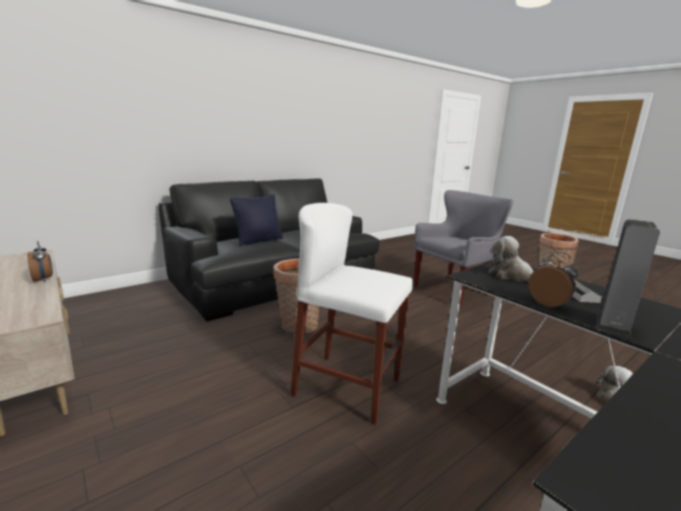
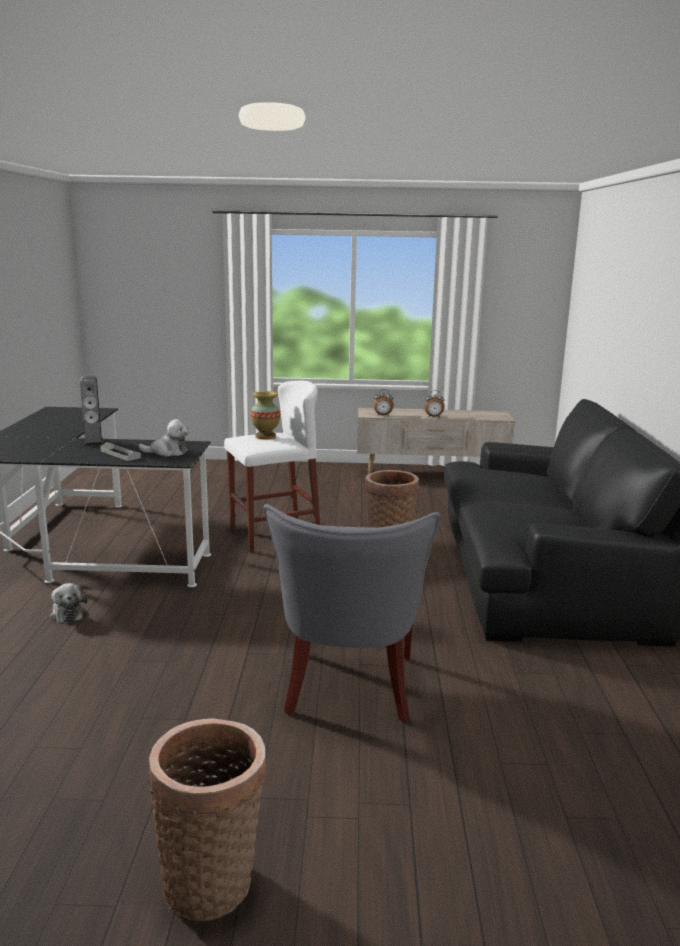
camera: 130 degrees right, 0 degrees up
black pillow [230,194,283,246] -> none
alarm clock [529,252,579,307] -> alarm clock moved to [373,389,394,416]
none -> vase [251,391,280,439]

